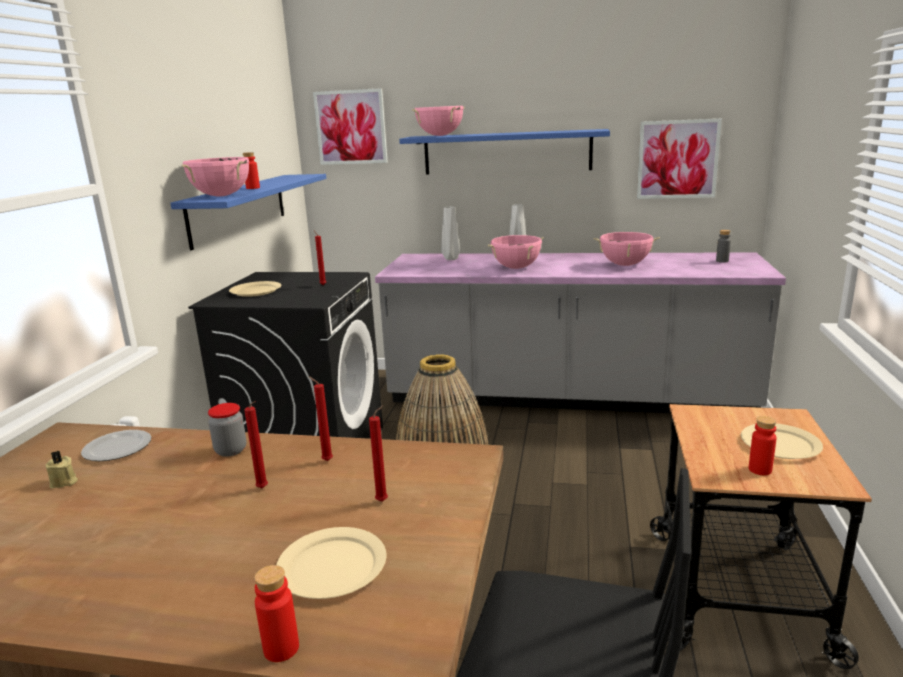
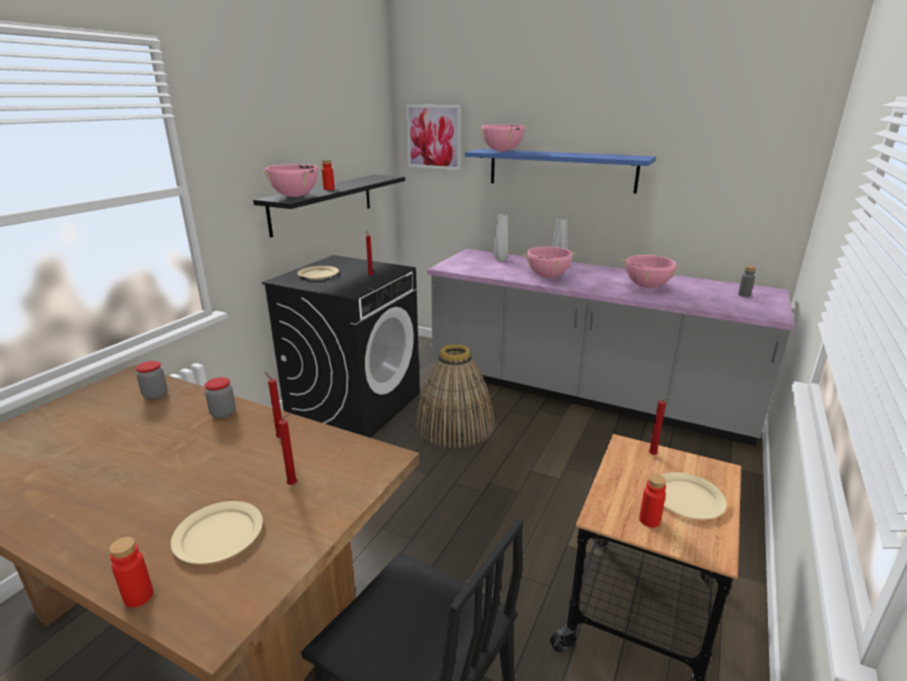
camera: 15 degrees right, 5 degrees up
beige candle [46,451,78,489] -> none
plate [81,430,151,461] -> jar [136,361,167,400]
blue shelf [170,174,326,250] -> black shelf [253,175,405,238]
red candle [244,401,268,489] -> red candle moved to [649,398,670,455]
picture [637,119,722,199] -> none

